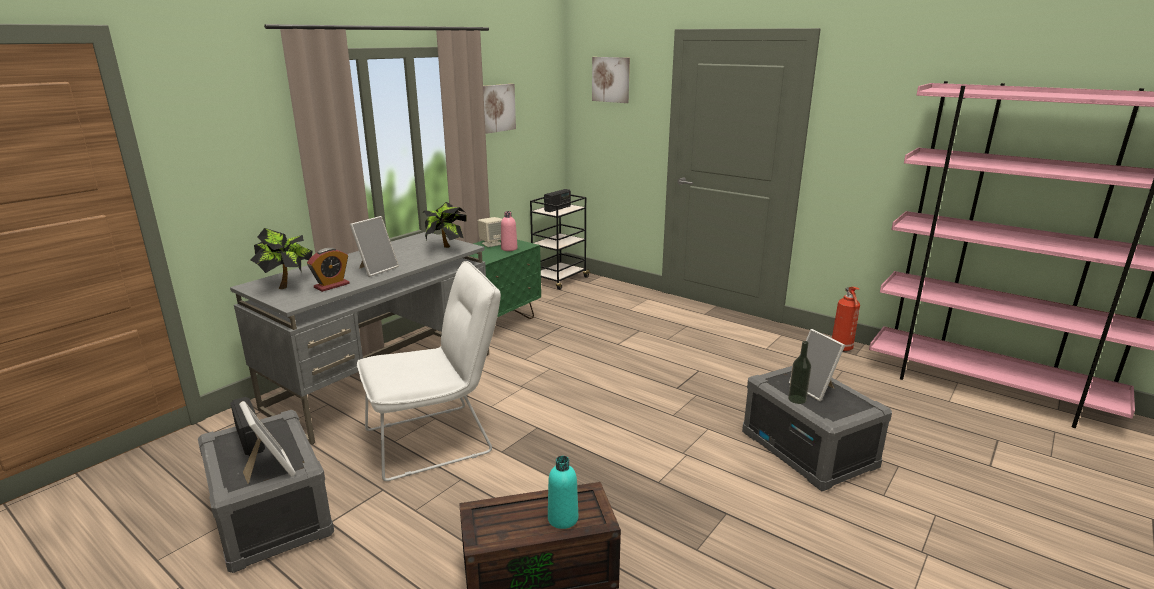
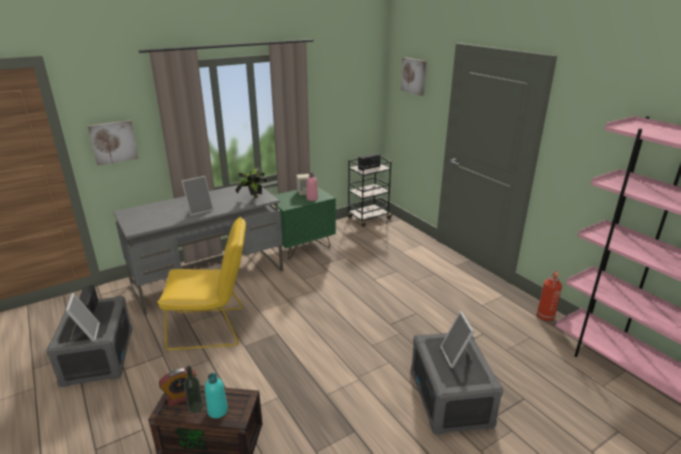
camera: 20 degrees right, 5 degrees up
potted plant [250,228,313,289] -> none
alarm clock [307,248,350,292] -> alarm clock moved to [159,368,196,406]
white chair [357,261,501,481] -> yellow chair [157,217,246,350]
picture [483,84,516,134] -> picture moved to [88,120,139,165]
bottle [788,341,811,404] -> bottle moved to [184,366,203,413]

